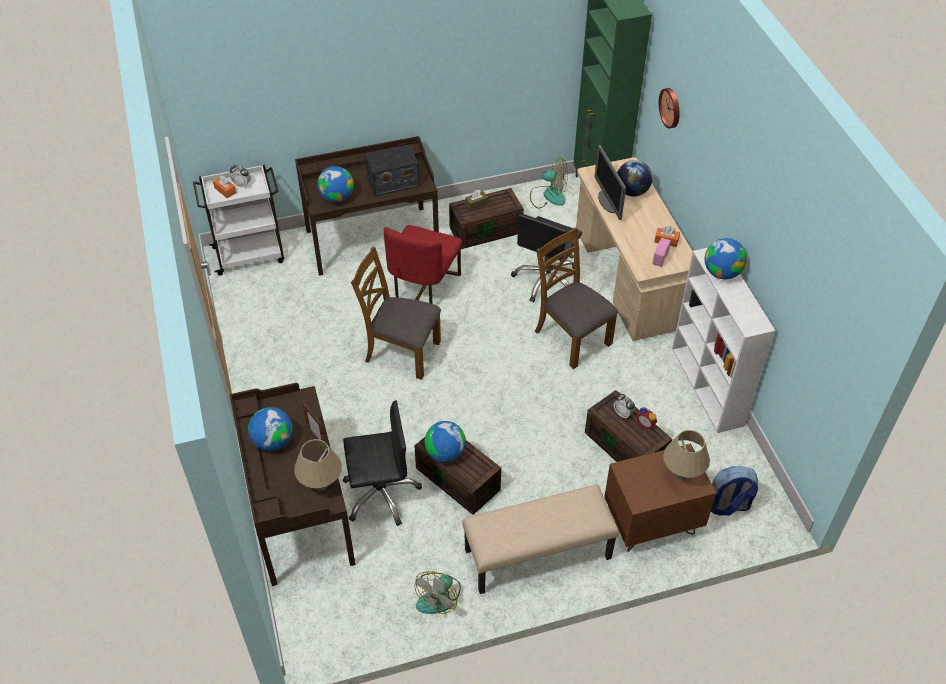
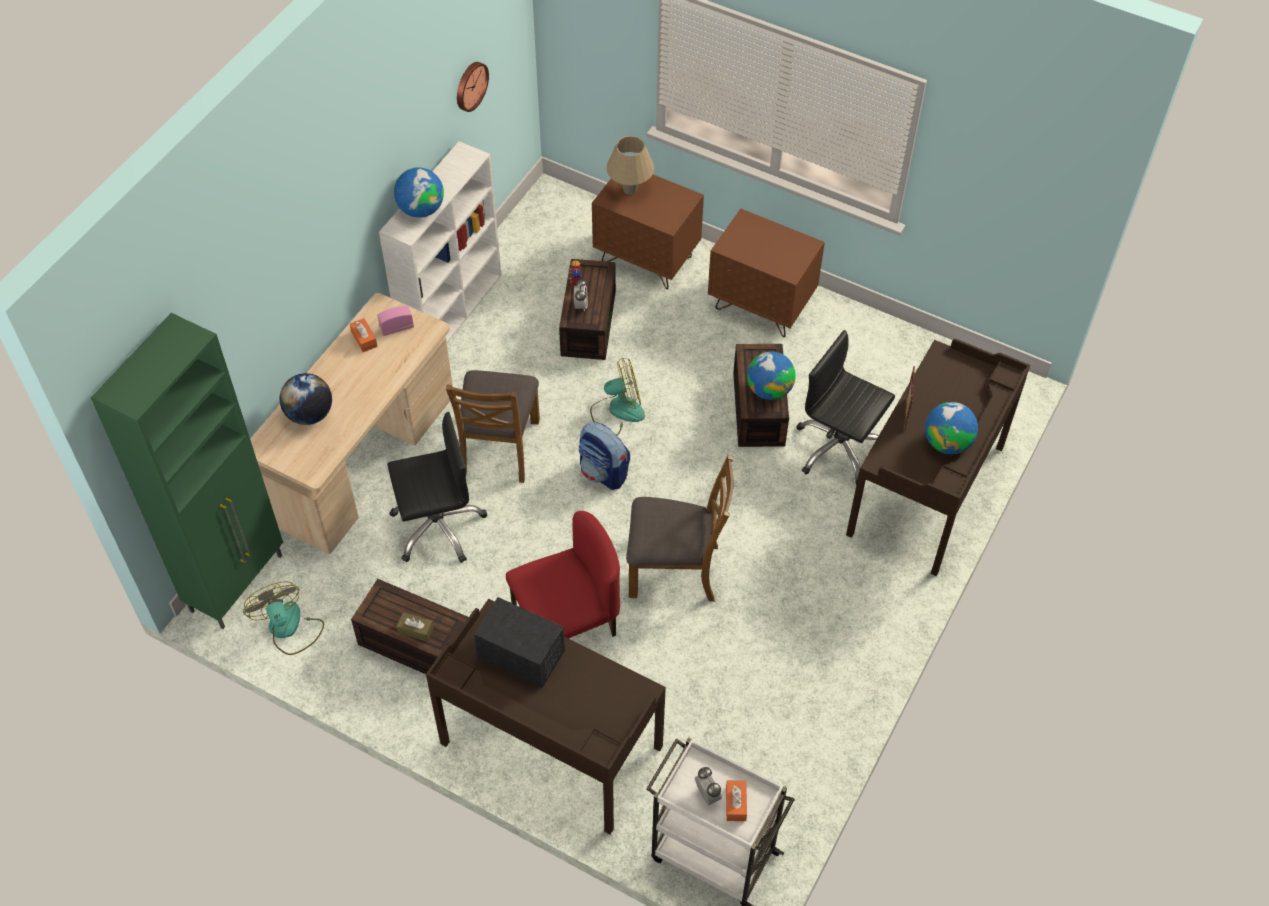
camera: 135 degrees left, 5 degrees up
beige table lamp [294,439,342,491] -> none
globe [317,166,354,203] -> none
brown chair [351,247,441,380] -> brown chair turned 60 degrees counterclockwise [626,455,734,602]
fan [415,571,461,614] -> fan moved to [590,357,645,436]
beige bench [462,485,619,594] -> brown nightstand [708,209,825,337]
monitor [594,145,626,220] -> none
wall clock [659,88,680,129] -> wall clock moved to [457,62,489,112]
backpack [711,466,758,515] -> backpack moved to [579,421,630,490]

